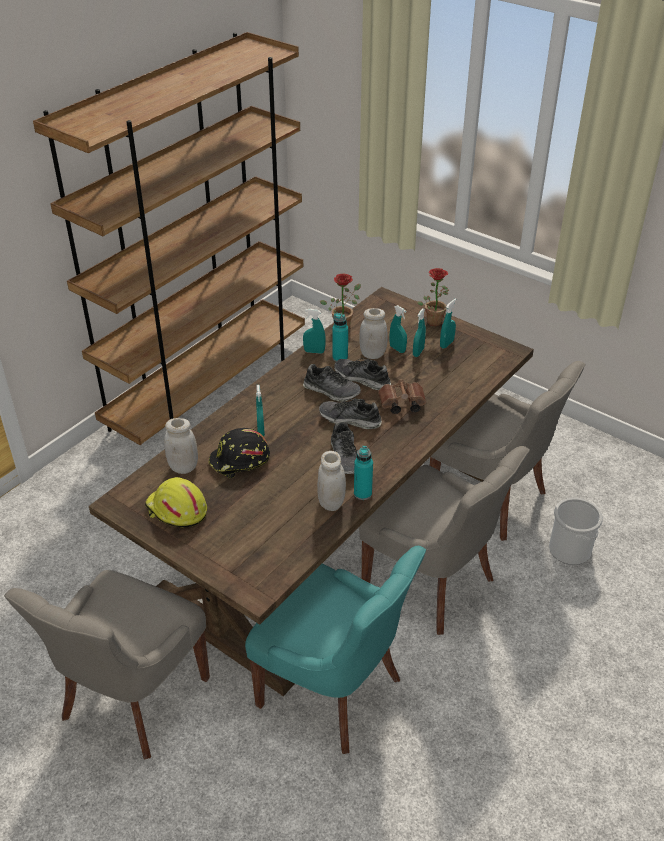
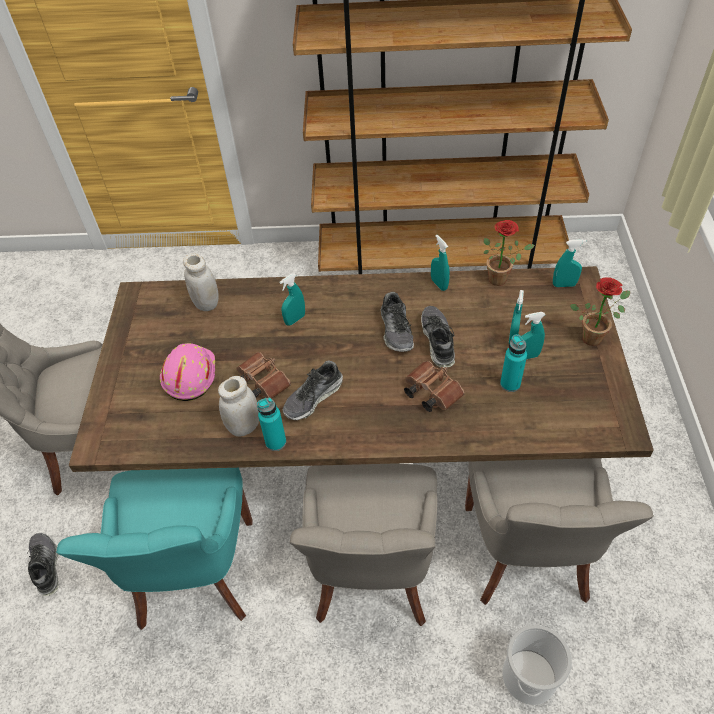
camera: 55 degrees right, 10 degrees up
yellow hard hat [145,477,207,527] -> none
black hard hat [209,428,270,478] -> none
shoe [319,398,382,429] -> shoe moved to [27,533,59,596]
turquoise bottle [333,313,348,362] -> turquoise bottle moved to [500,334,527,392]
white jar [359,308,388,359] -> none
turquoise spray bottle [440,299,456,349] -> turquoise spray bottle moved to [553,239,586,287]
none -> pink hard hat [160,343,216,401]
none -> brown binoculars [236,352,291,399]

